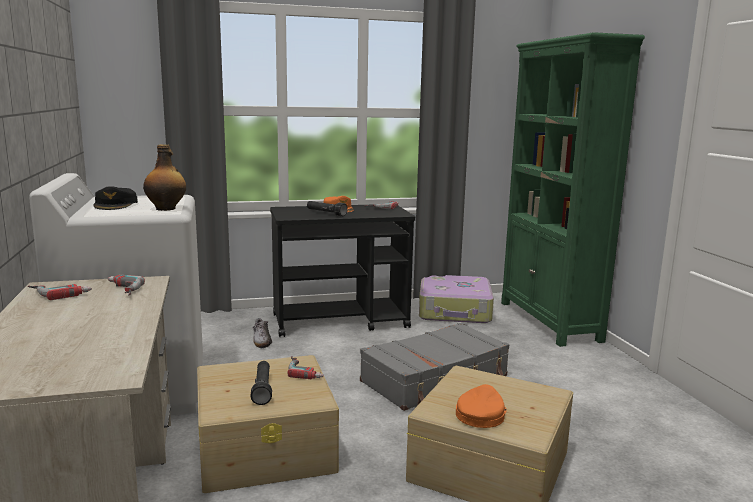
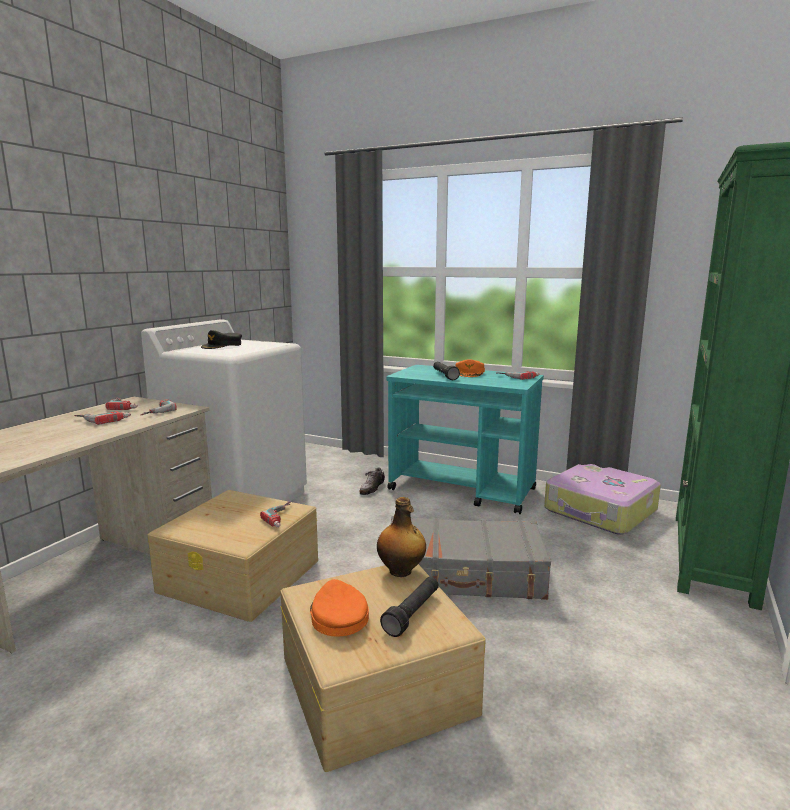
camera: 40 degrees right, 0 degrees up
bottle [143,144,186,211] -> bottle moved to [377,497,426,577]
black flashlight [251,361,272,405] -> black flashlight moved to [380,577,439,637]
black cart [270,204,415,337] -> turquoise cart [386,365,544,514]
orange cap [456,384,507,428] -> orange cap turned 90 degrees counterclockwise [310,579,369,637]
none -> power drill [74,411,131,425]

